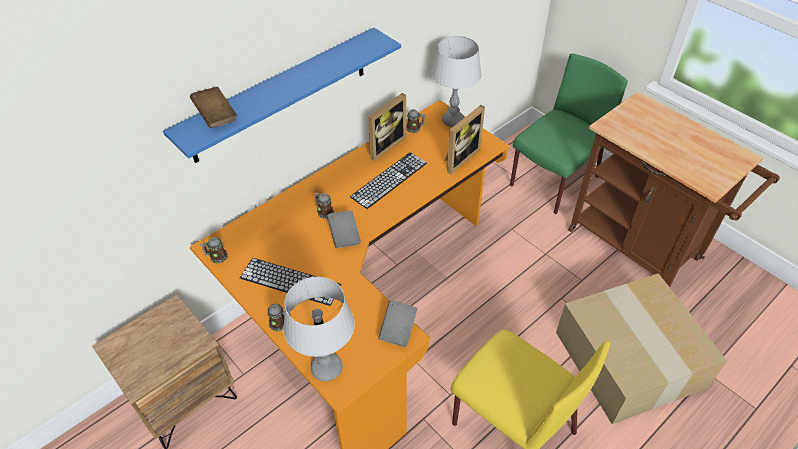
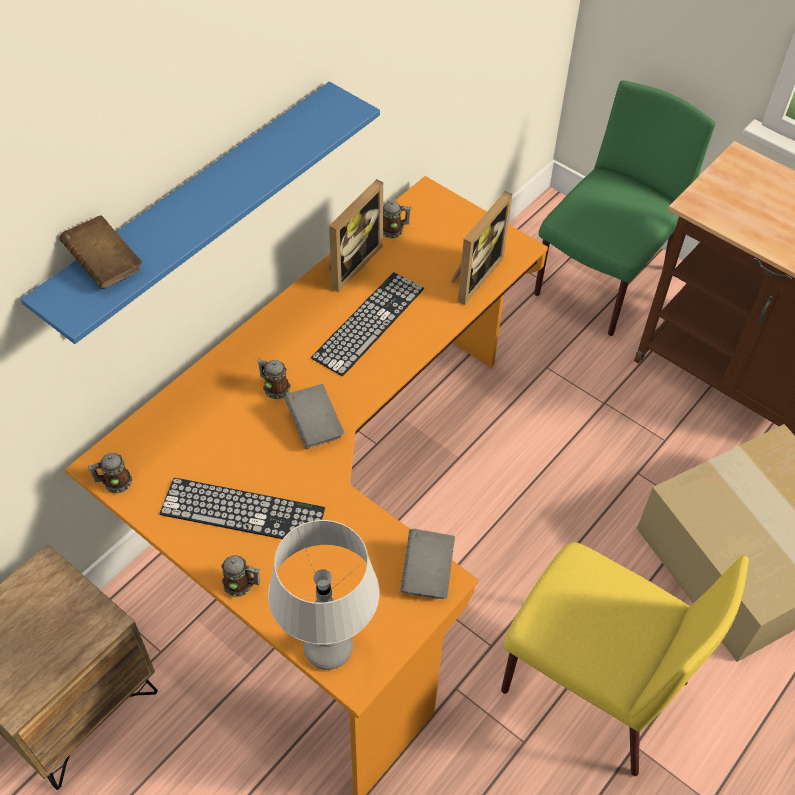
camera: 10 degrees left, 5 degrees up
grey table lamp [431,36,481,127] -> none

